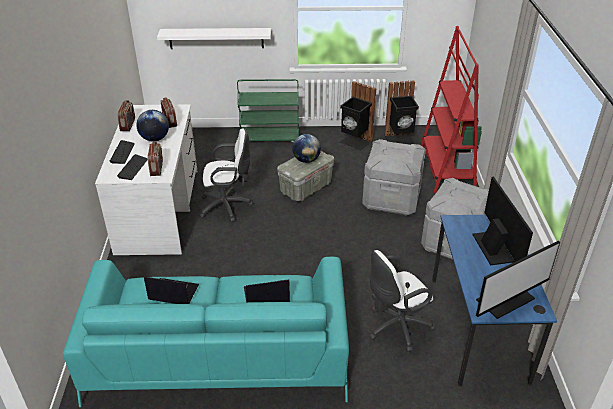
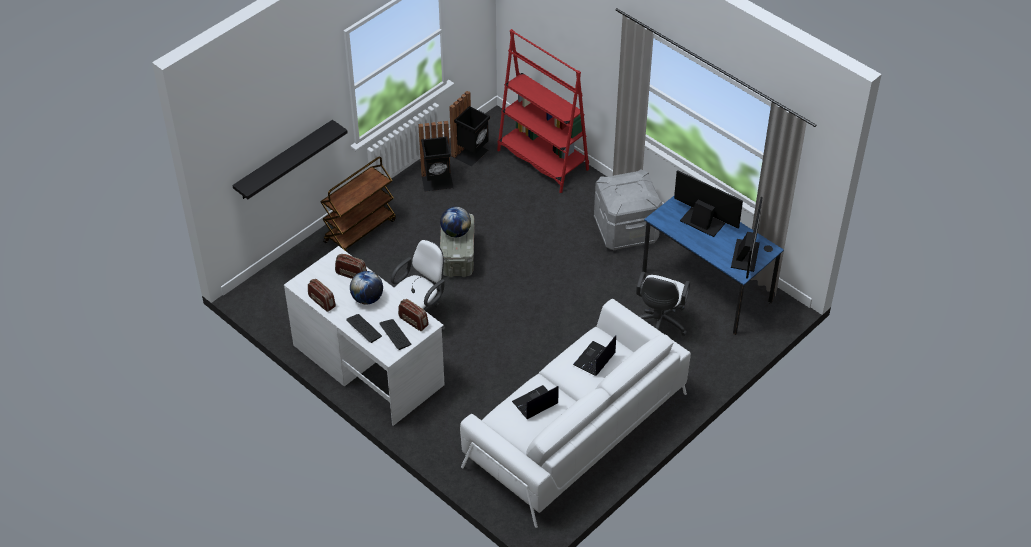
camera: 45 degrees left, 10 degrees up
turquoise sofa [63,257,349,407] -> white sofa [460,299,691,528]
white shelf [157,28,271,49] -> black shelf [232,120,348,199]
green cart [237,79,299,143] -> brown cart [321,156,396,252]
grey storage box [362,139,426,216] -> none

